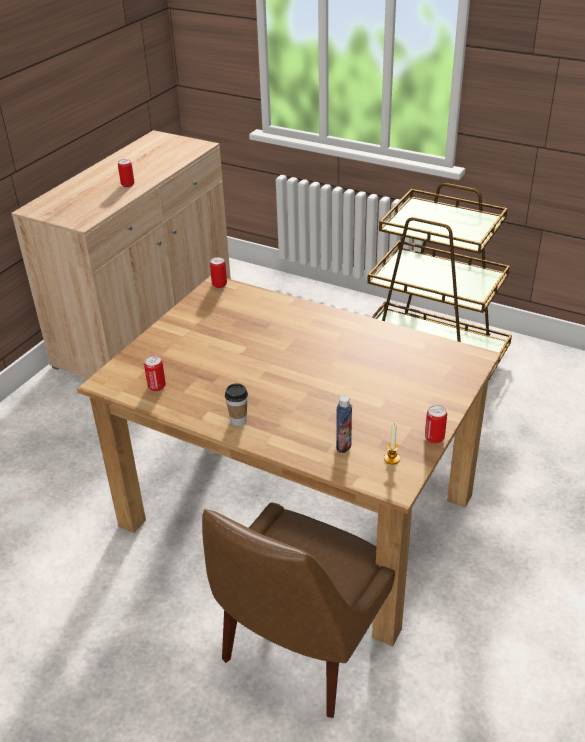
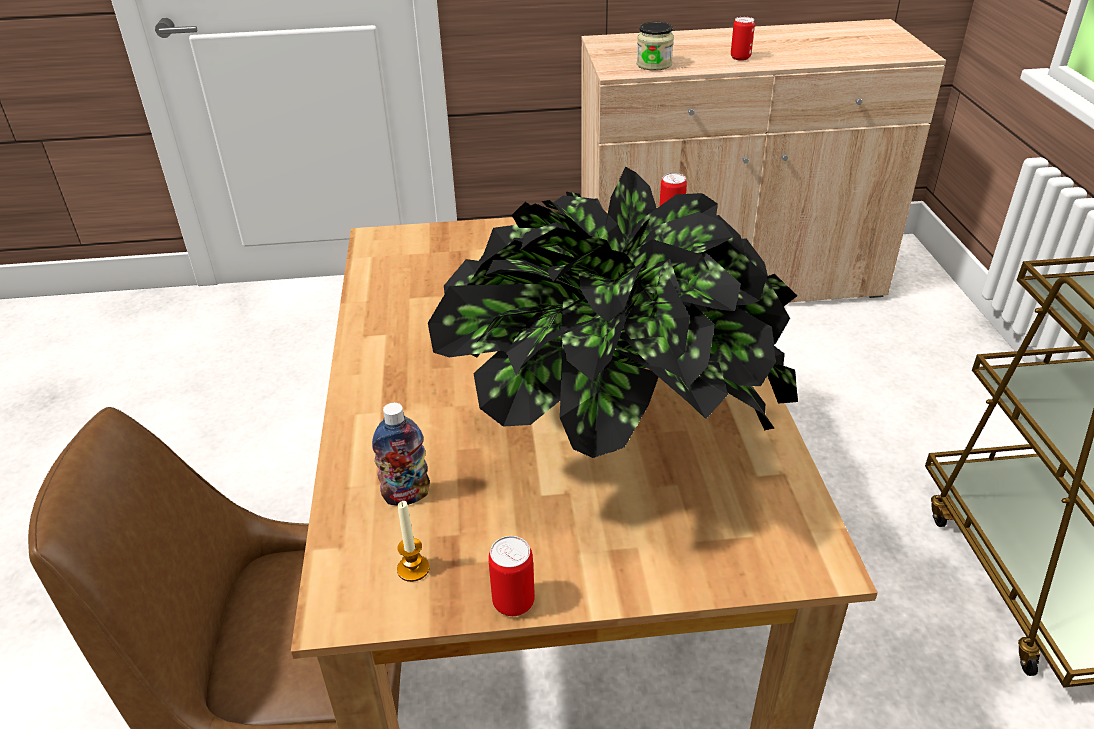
camera: 55 degrees right, 0 degrees up
can [144,356,166,391] -> none
cup [225,383,248,426] -> none
none -> potted plant [428,167,798,458]
none -> jar [637,22,674,71]

